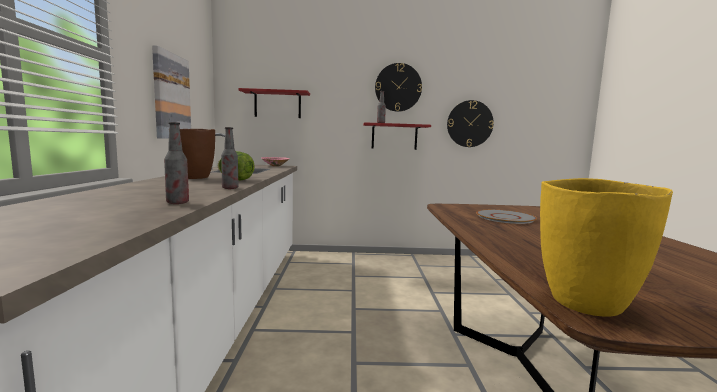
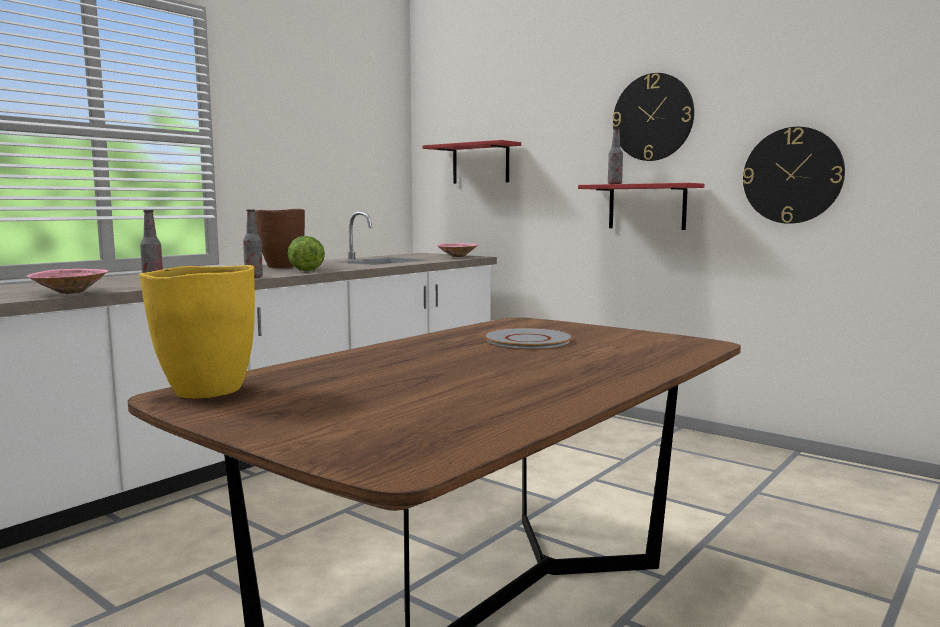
camera: 40 degrees right, 0 degrees up
picture [152,45,191,139] -> none
none -> pink bowl [26,269,108,294]

